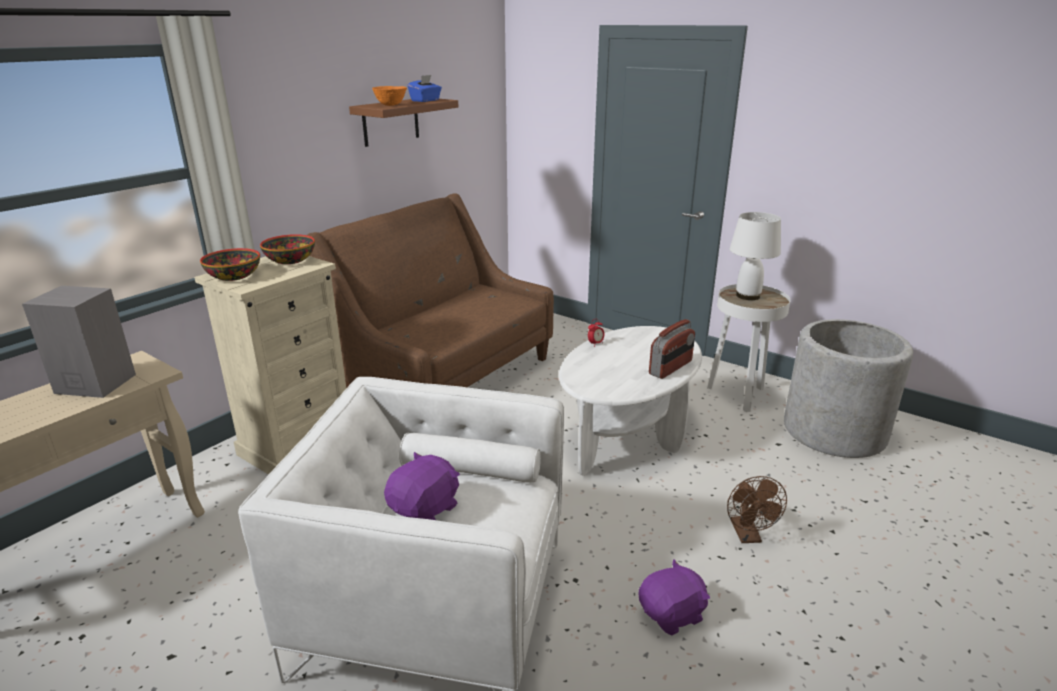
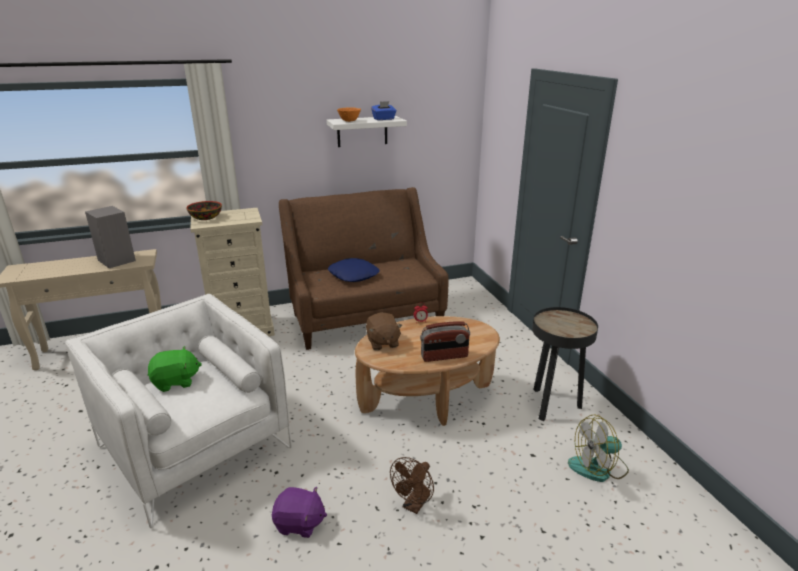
camera: 35 degrees right, 0 degrees up
bowl [260,234,315,264] -> none
brown shelf [349,99,458,147] -> white shelf [326,116,407,147]
purple plush toy [384,452,460,520] -> green plush toy [148,346,202,392]
white coffee table [559,326,702,476] -> brown coffee table [355,316,500,426]
white side table [707,284,791,412] -> black side table [532,307,598,421]
white table lamp [730,212,781,300] -> none
grey planter [784,319,913,458] -> fan [568,414,629,482]
none -> blue pillow [328,258,380,282]
none -> brown plush toy [366,313,402,350]

